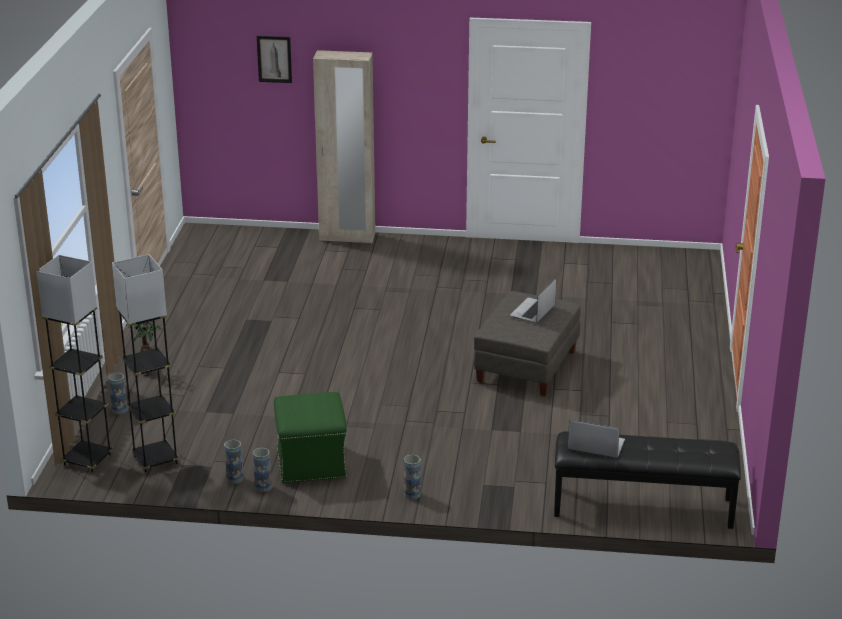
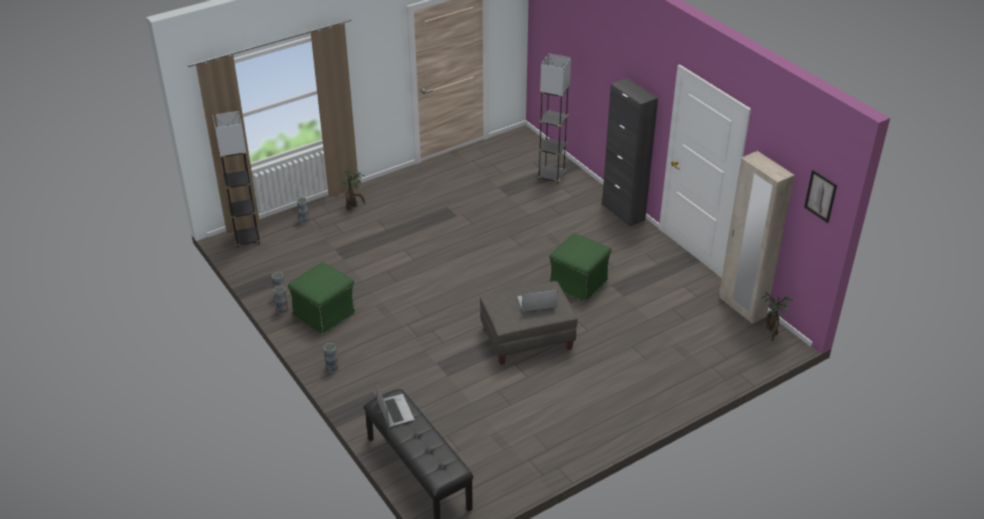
camera: 50 degrees right, 10 degrees up
grey floor lamp [112,254,179,473] -> grey floor lamp moved to [537,54,571,185]
picture [257,36,292,83] -> picture moved to [804,170,837,223]
beige wardrobe [313,50,375,243] -> beige wardrobe moved to [719,151,795,324]
none -> green ottoman [550,233,611,302]
none -> black cabinet [602,78,658,227]
none -> potted plant [762,292,793,341]

